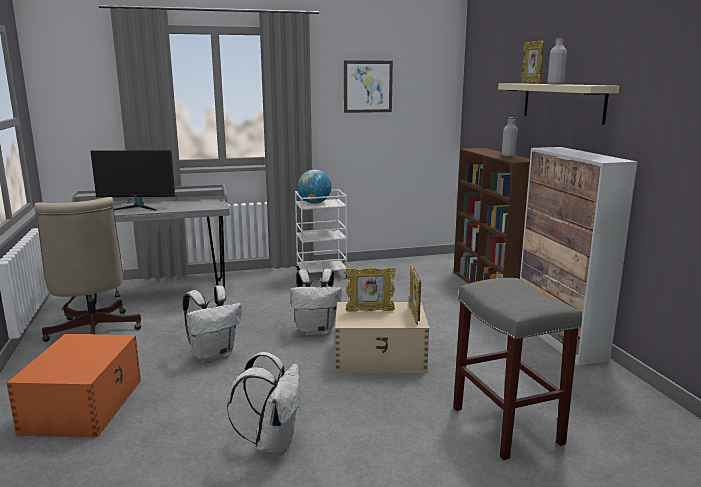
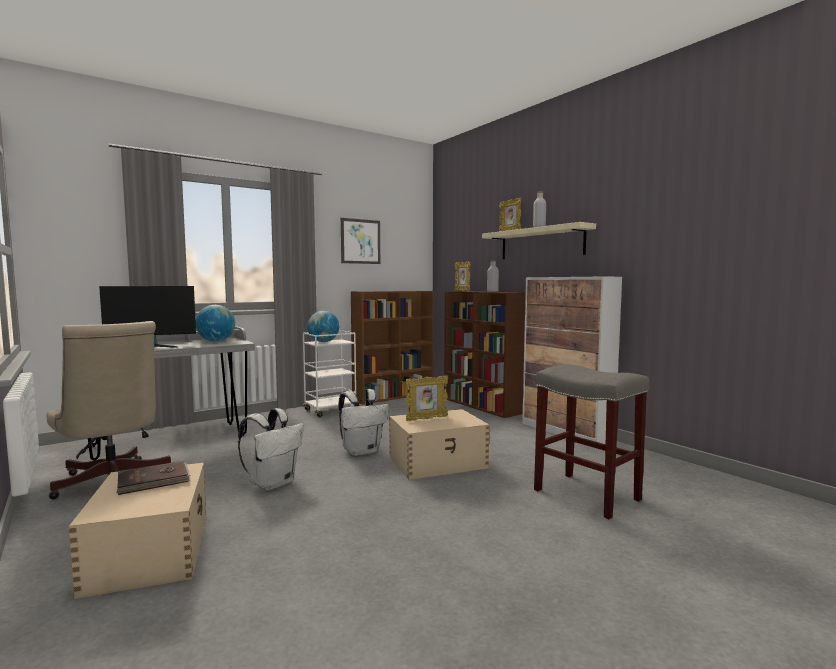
camera: 20 degrees left, 10 degrees down
orange storage box [6,334,141,437] -> beige storage box [69,463,207,599]
white backpack [227,352,300,456] -> none
picture frame [409,264,421,325] -> picture frame moved to [455,261,470,291]
none -> brown book [117,461,190,495]
none -> globe [196,305,235,342]
none -> brown bookcase [351,291,434,405]

